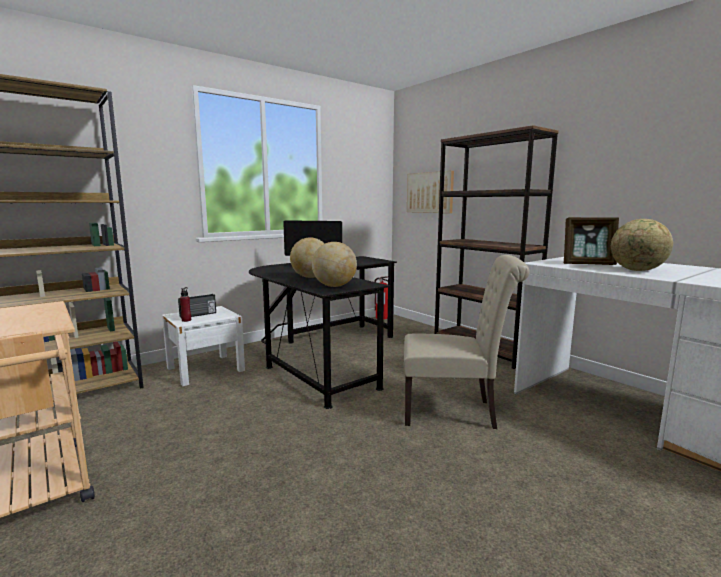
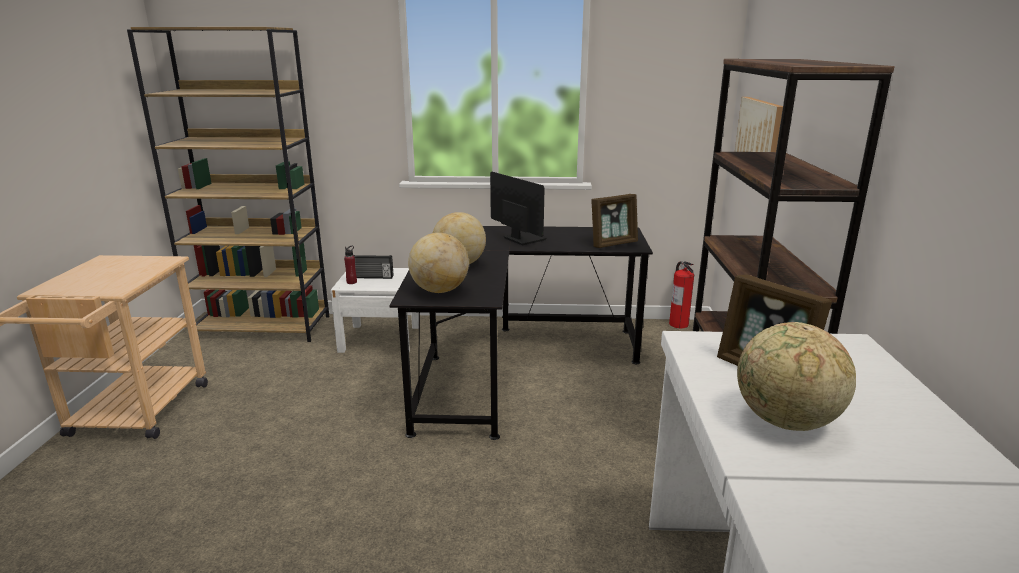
camera: 40 degrees right, 10 degrees up
beige chair [404,255,529,429] -> none
none -> picture frame [591,194,638,248]

